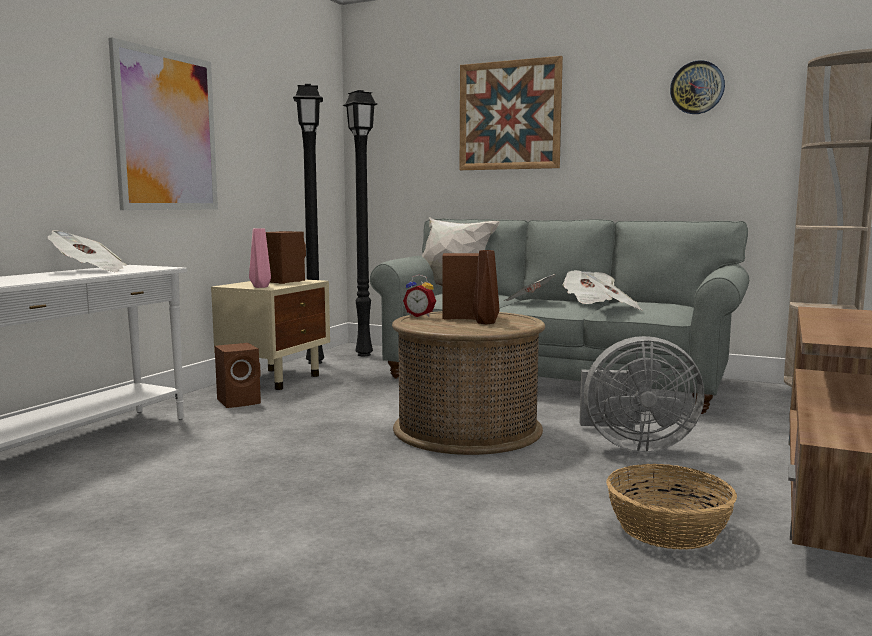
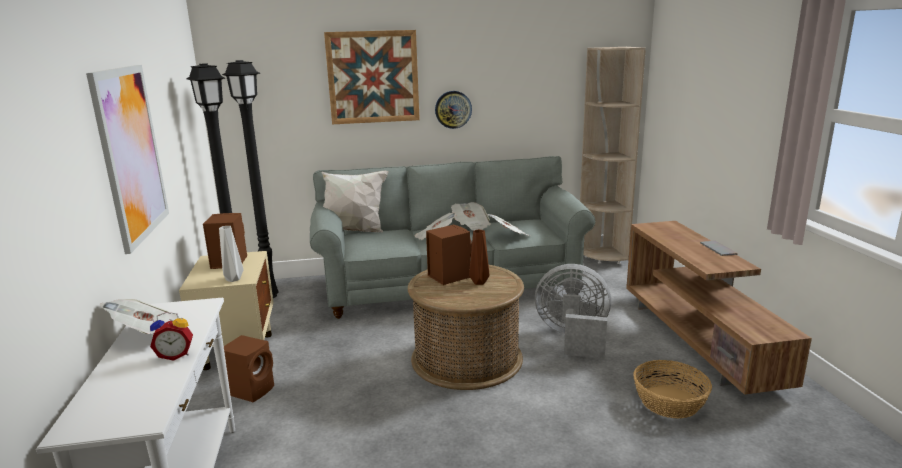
camera: 35 degrees left, 10 degrees up
pink vase [249,228,271,288] -> grey vase [219,226,243,282]
alarm clock [403,275,436,317] -> alarm clock moved to [150,312,193,361]
grey fan [579,336,704,452] -> grey fan turned 135 degrees counterclockwise [535,264,611,359]
wall clock [670,60,725,114] -> wall clock moved to [435,91,472,129]

